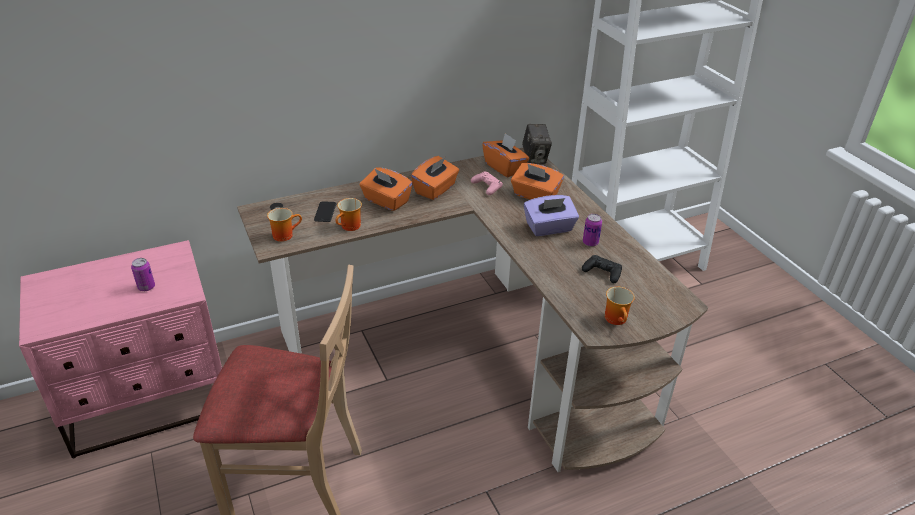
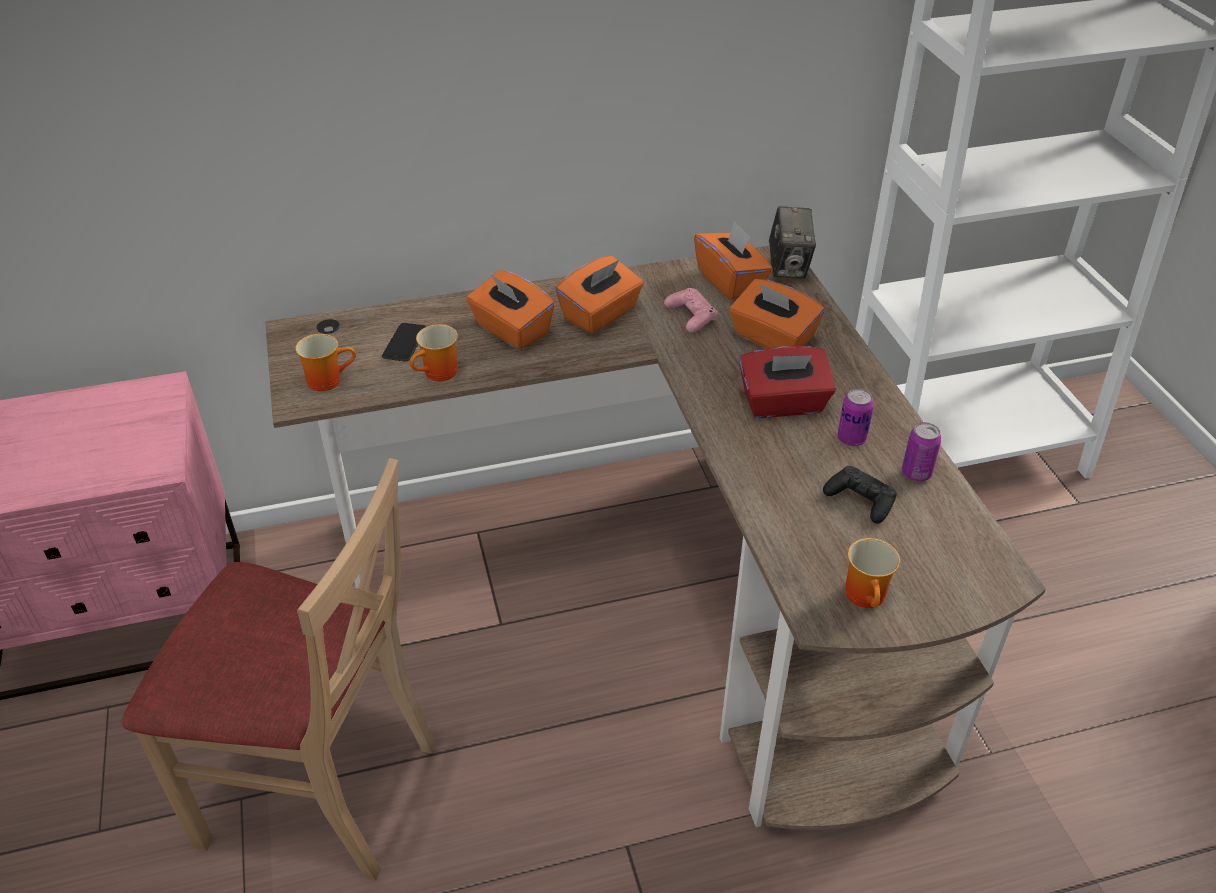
camera: 10 degrees right, 5 degrees up
can [131,258,155,291] -> can moved to [902,422,942,482]
purple tissue box [524,195,579,236] -> red tissue box [739,346,836,418]

